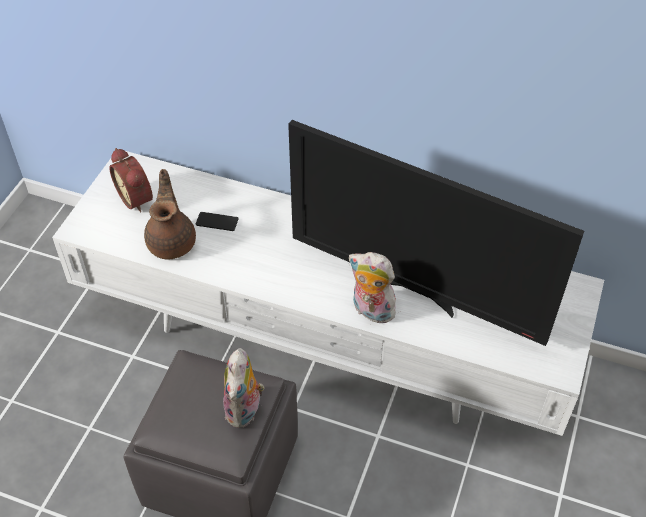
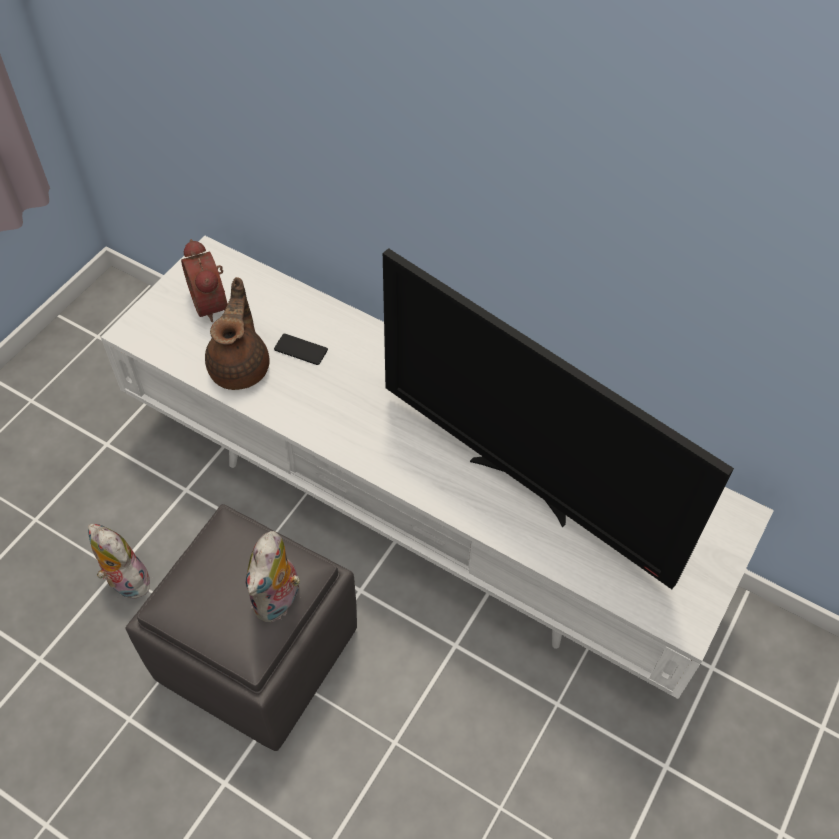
camera: 10 degrees right, 5 degrees up
plush toy [349,252,396,323] -> plush toy moved to [88,524,150,599]

